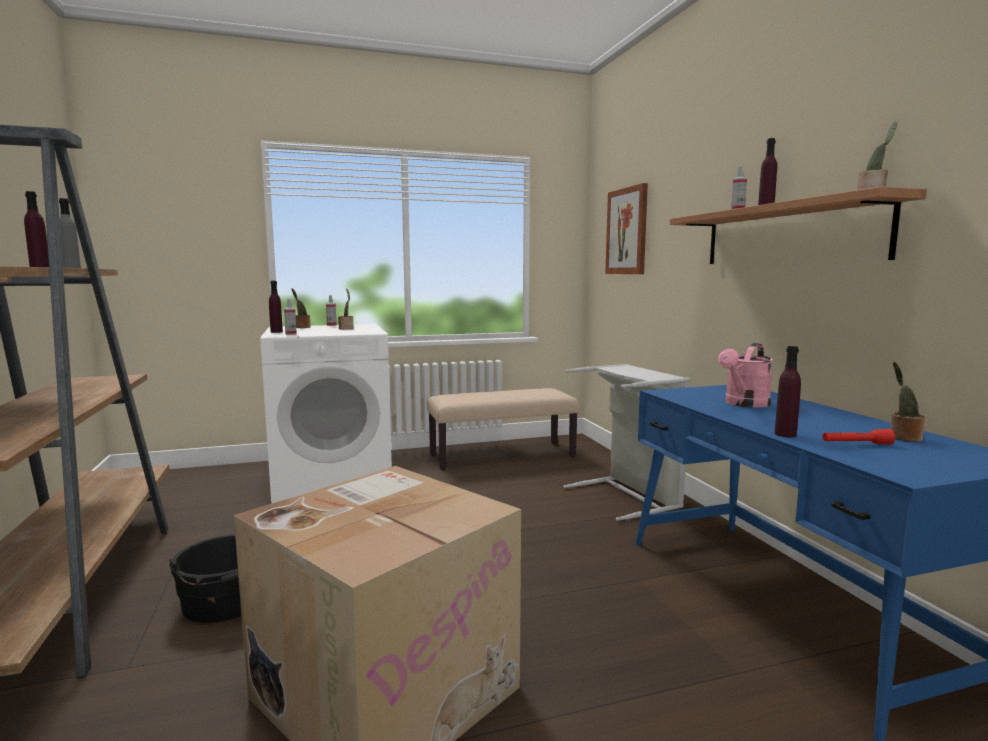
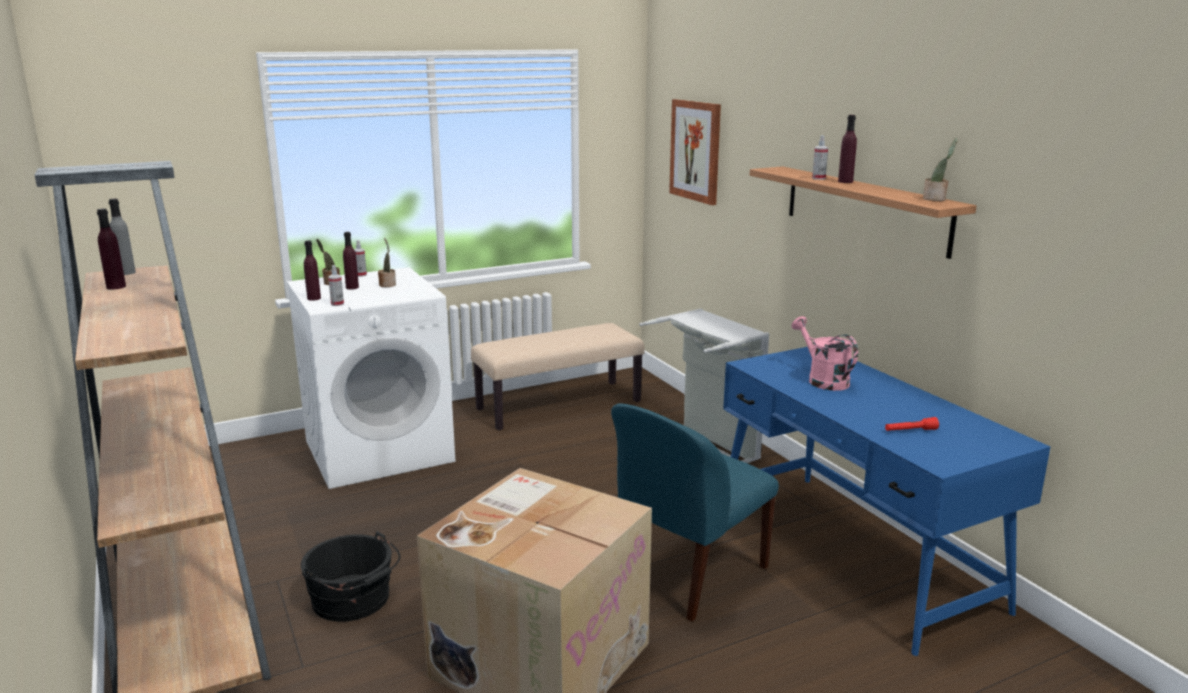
camera: 10 degrees left, 10 degrees up
pink watering can [718,343,773,408] -> pink watering can turned 120 degrees clockwise [792,316,858,391]
purple bottle [774,346,801,437] -> purple bottle moved to [343,232,359,290]
potted plant [891,362,926,442] -> none
none -> blue chair [611,403,779,622]

